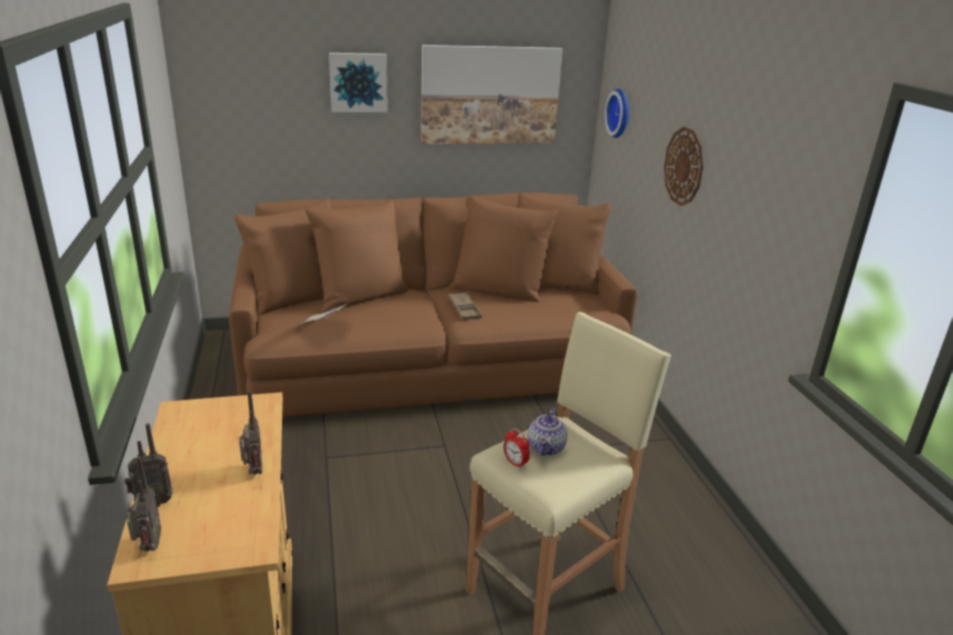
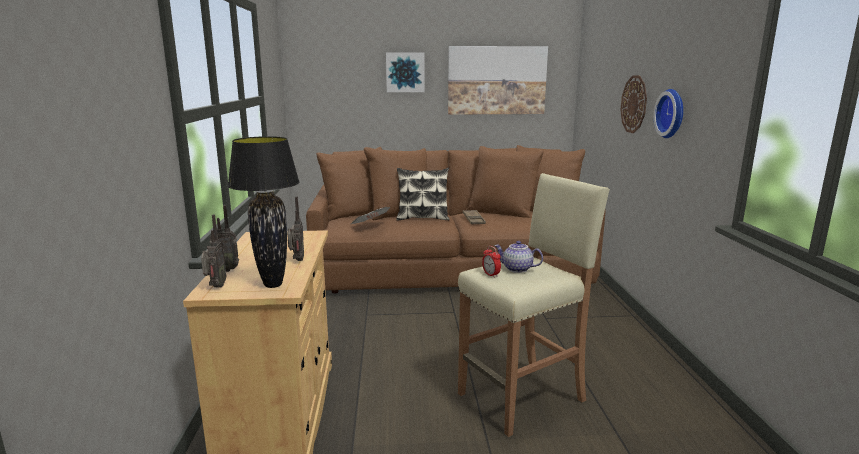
camera: 10 degrees right, 10 degrees down
teapot [528,408,567,456] -> teapot turned 90 degrees clockwise [494,241,543,273]
wall clock [605,89,629,138] -> wall clock moved to [653,89,683,138]
none -> black table lamp [228,136,300,288]
none -> pillow [396,168,449,220]

